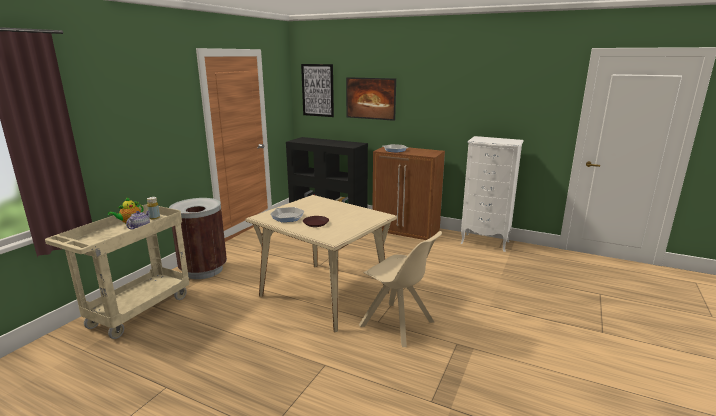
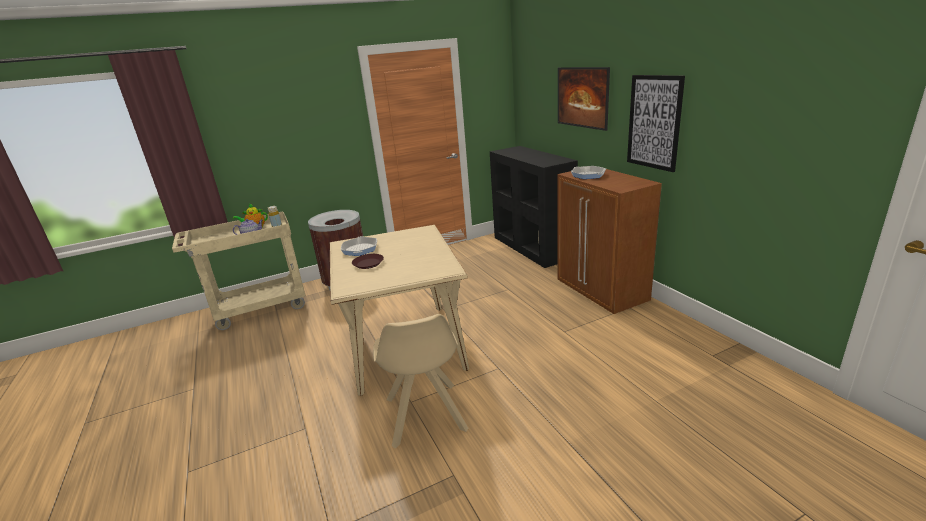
camera: 40 degrees right, 5 degrees up
picture [301,64,334,117] -> picture moved to [627,75,685,172]
white dresser [460,136,524,252] -> none

